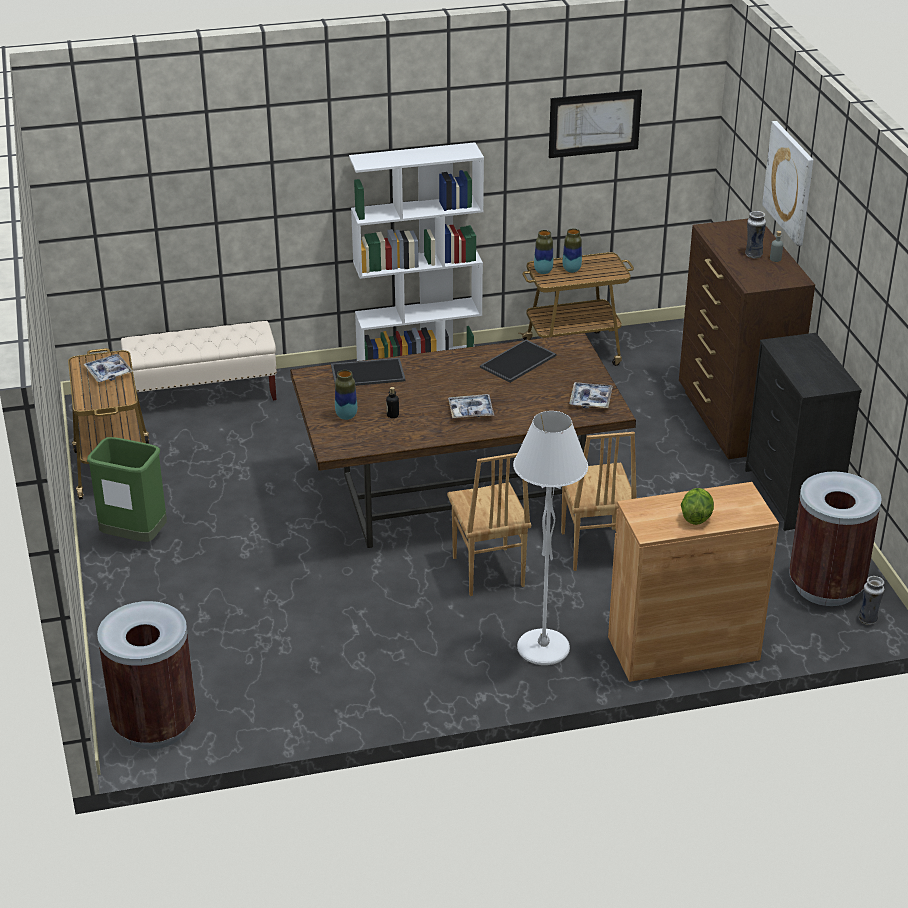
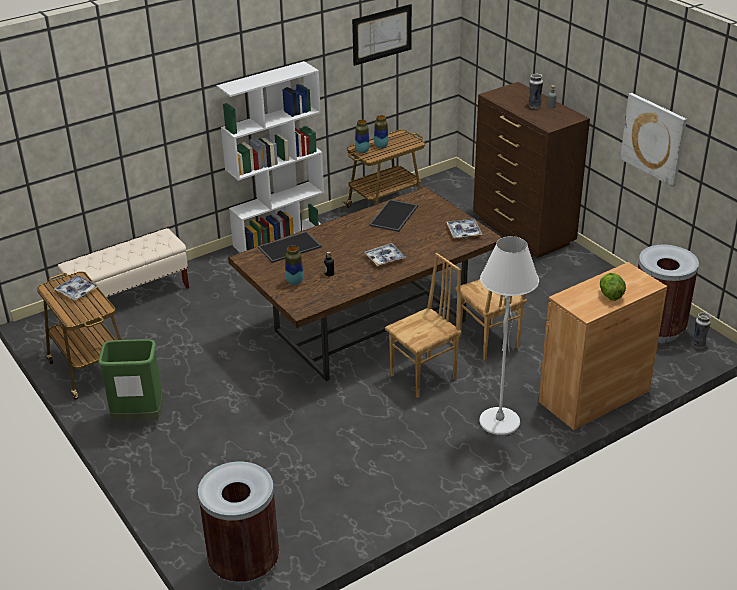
camera: 20 degrees left, 0 degrees up
brown chair [447,453,531,596] -> brown chair turned 90 degrees counterclockwise [385,253,462,398]
black dresser [745,333,862,531] -> none
picture [762,121,813,246] -> picture moved to [620,93,687,187]

